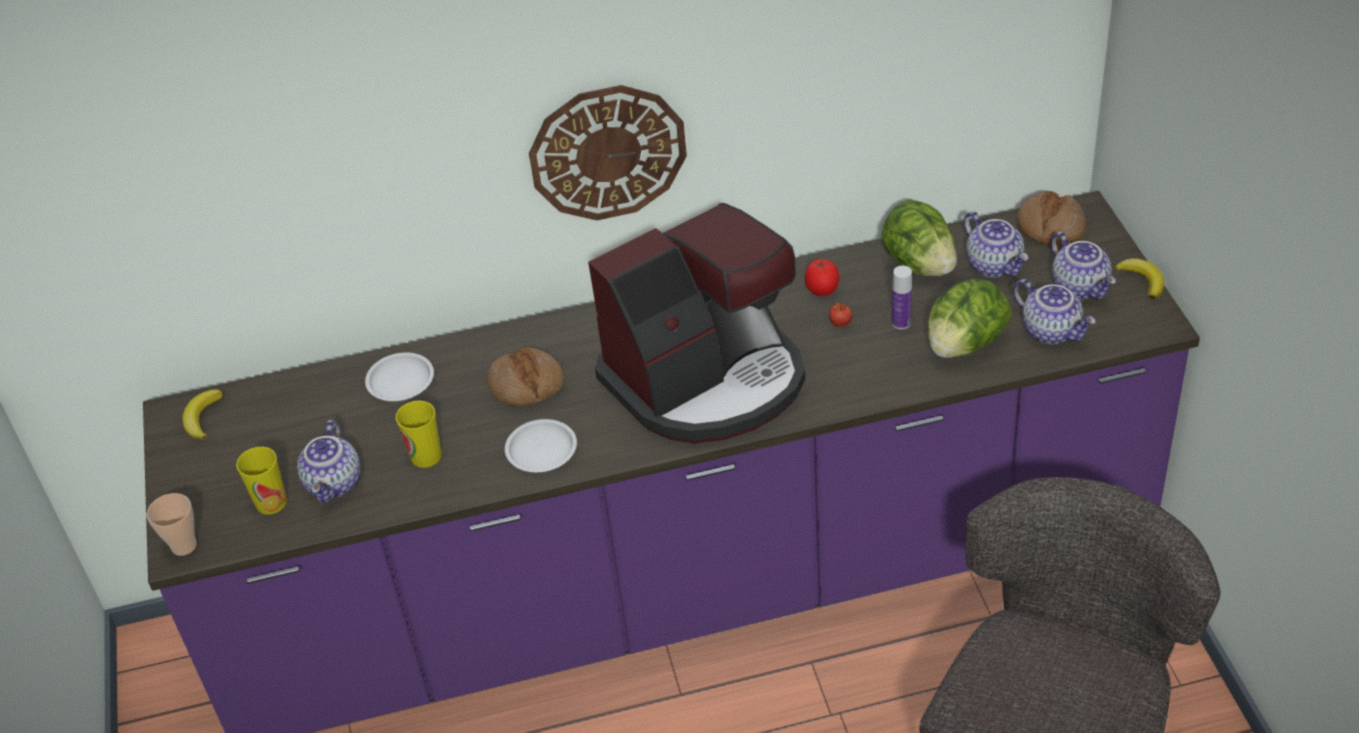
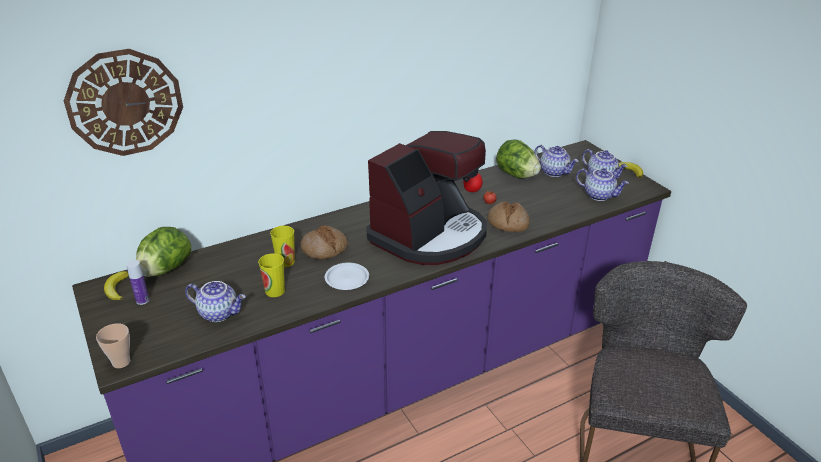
camera: 20 degrees left, 10 degrees down
cup [236,447,287,514] -> cup moved to [270,226,295,267]
teapot [297,420,361,503] -> teapot turned 60 degrees counterclockwise [185,281,246,322]
white plate [365,352,434,401] -> none
wall clock [529,85,687,220] -> wall clock moved to [64,49,183,156]
bottle [892,266,912,330] -> bottle moved to [126,260,150,305]
lettuce [928,279,1012,358] -> lettuce moved to [136,227,191,277]
bread [1017,191,1086,247] -> bread moved to [487,201,530,232]

